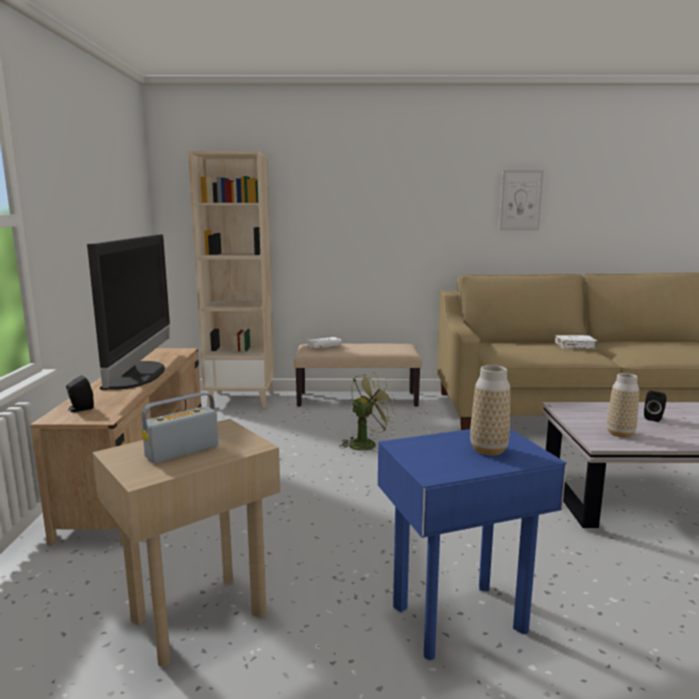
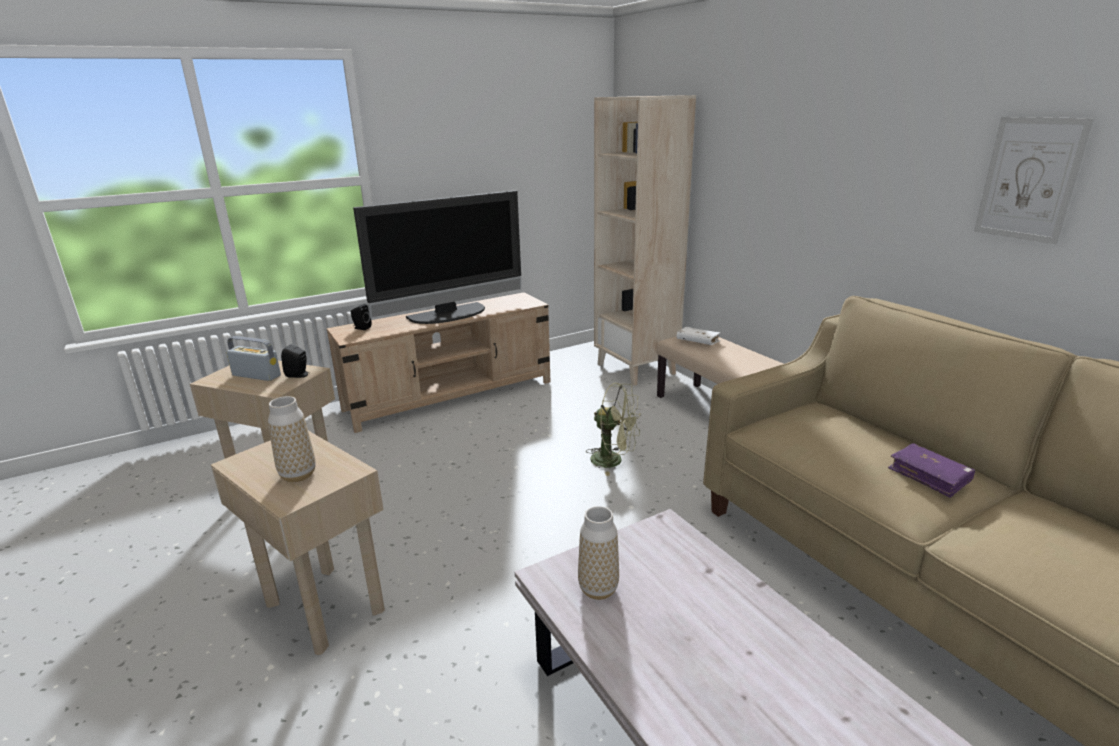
camera: 60 degrees right, 10 degrees up
blue side table [378,429,567,660] -> beige side table [211,431,385,655]
white book [555,335,597,349] -> purple book [888,443,975,498]
black speaker [644,391,667,422] -> black speaker moved to [281,344,310,378]

